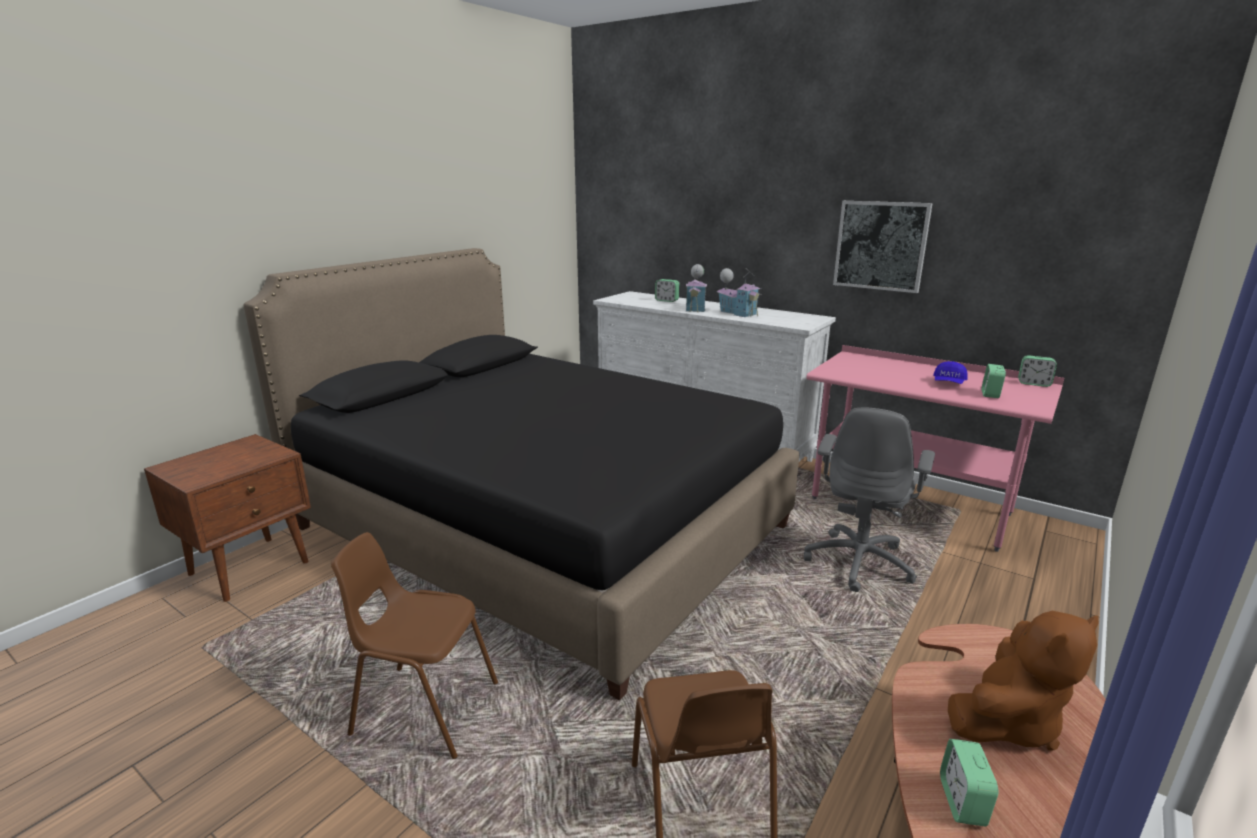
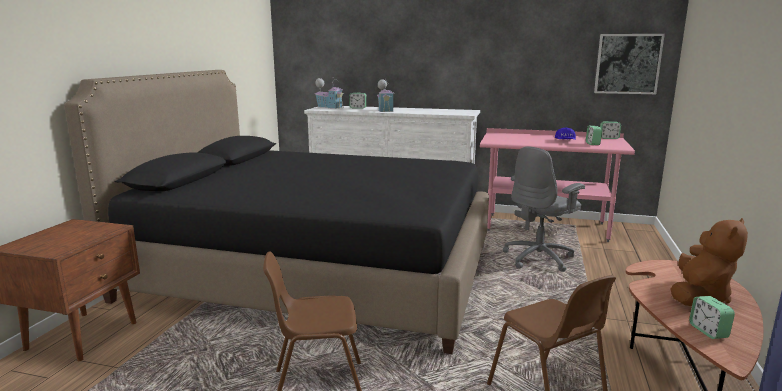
camera: 20 degrees left, 5 degrees down
toy house [716,268,762,317] -> toy house moved to [315,78,345,109]
grey office chair [804,408,935,592] -> grey office chair turned 45 degrees clockwise [503,147,585,272]
picture [833,201,933,293] -> picture moved to [594,34,665,94]

